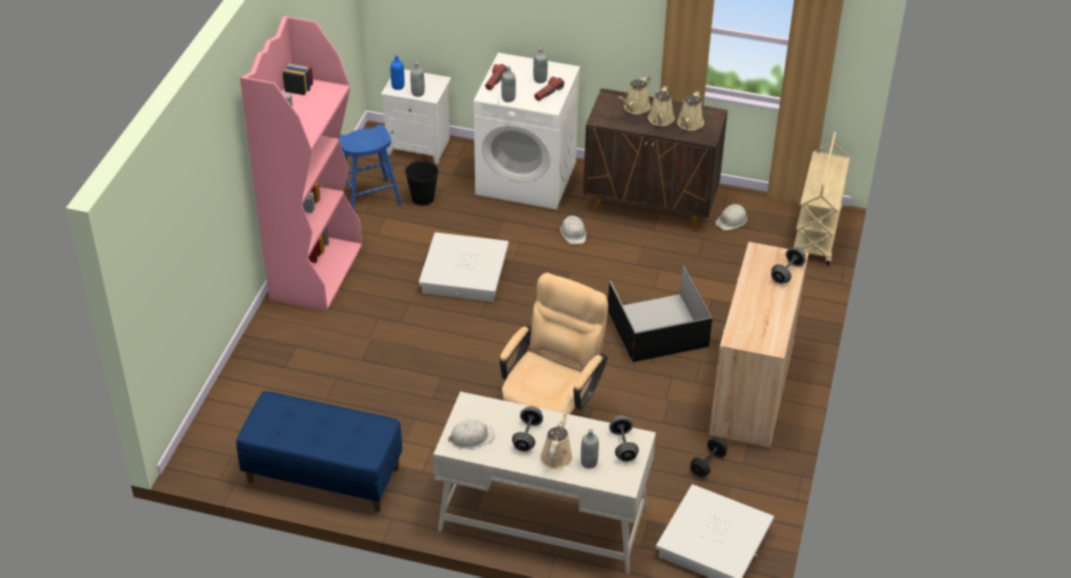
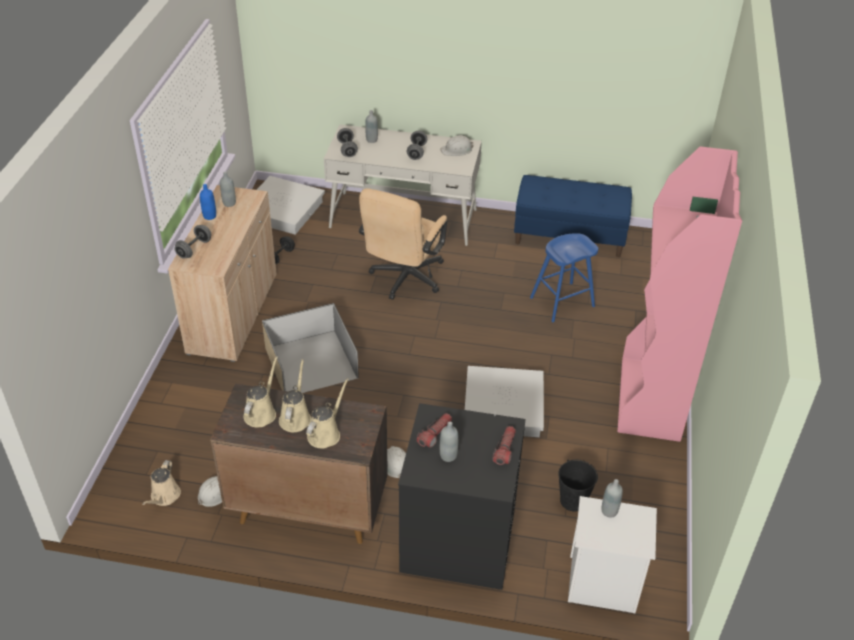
camera: 175 degrees right, 0 degrees up
blue stool [340,124,402,210] -> blue stool moved to [530,233,598,322]
blue bottle [390,55,405,90] -> blue bottle moved to [200,184,216,220]
white washing machine [474,53,580,209] -> black washing machine [398,403,526,590]
grey bottle [501,66,516,102] -> grey bottle moved to [220,171,236,207]
beige watering can [540,396,573,469] -> beige watering can moved to [142,460,181,506]
black storage box [608,266,712,362] -> beige storage box [262,303,359,393]
beige cart [794,132,850,265] -> none

